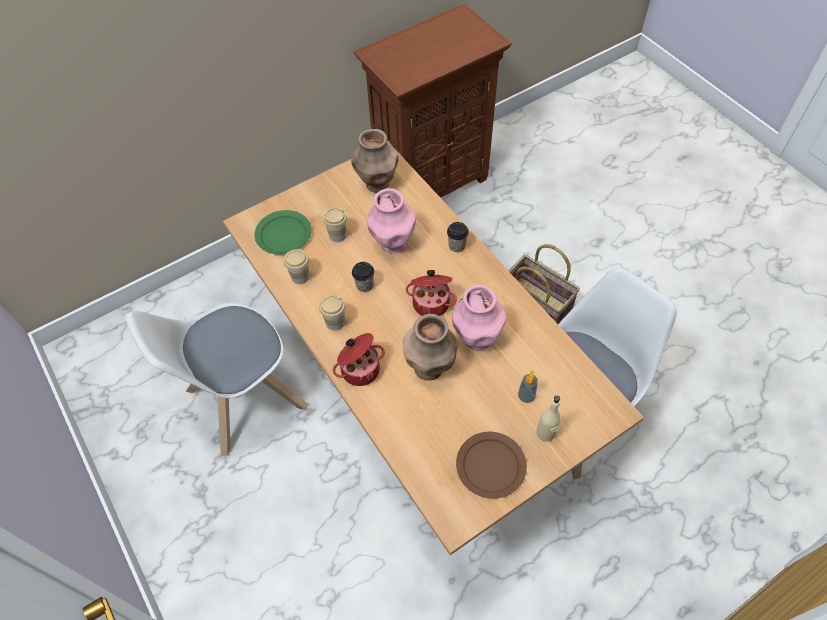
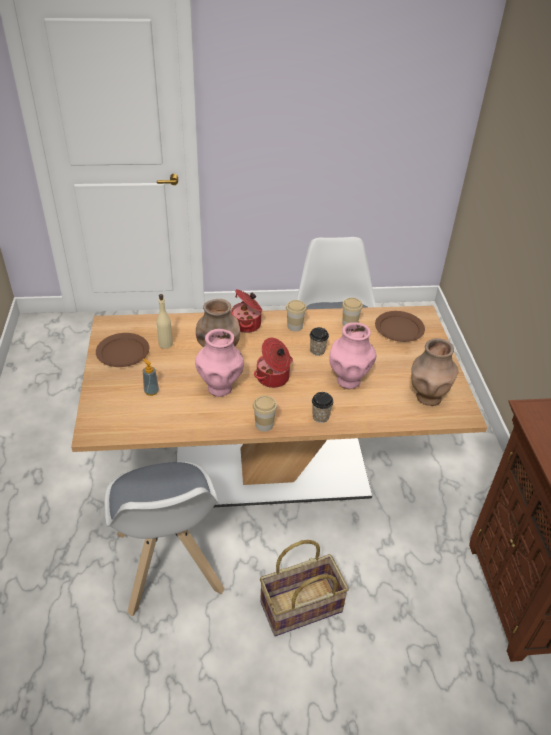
camera: 115 degrees right, 15 degrees down
green plate [254,210,312,255] -> brown plate [375,311,425,342]
cup [323,208,347,242] -> cup moved to [253,396,277,432]
beige bottle [536,396,560,442] -> beige bottle moved to [156,294,173,349]

